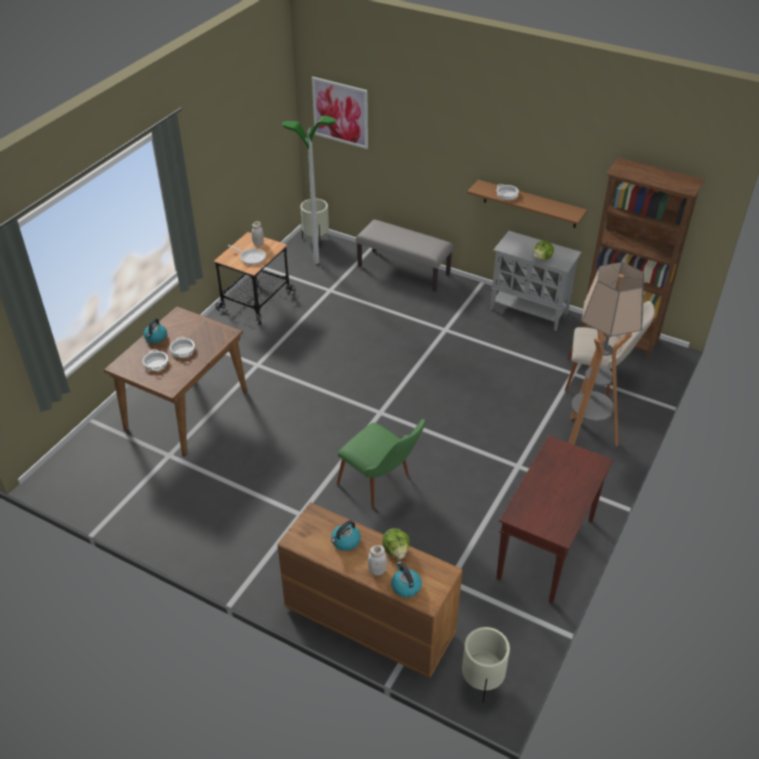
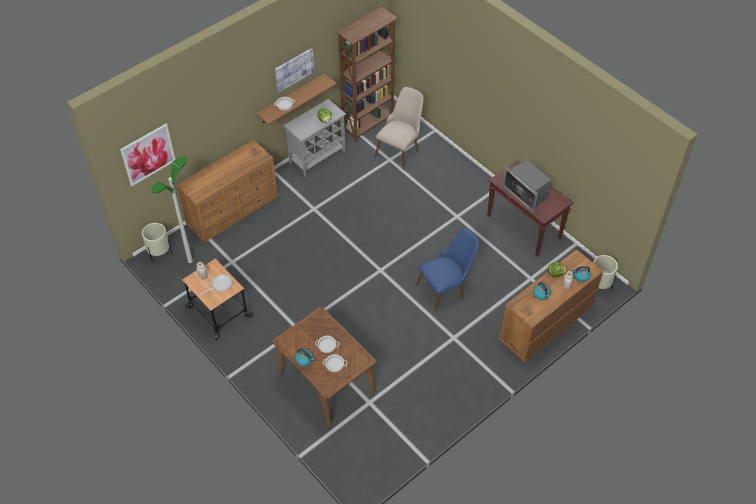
camera: 70 degrees left, 10 degrees up
green chair [337,419,426,508] -> blue chair [416,228,479,312]
grey bench [356,220,453,292] -> brown dresser [177,140,278,242]
floor lamp [569,262,644,446] -> none
none -> picture [275,48,314,92]
none -> microwave [502,159,552,213]

